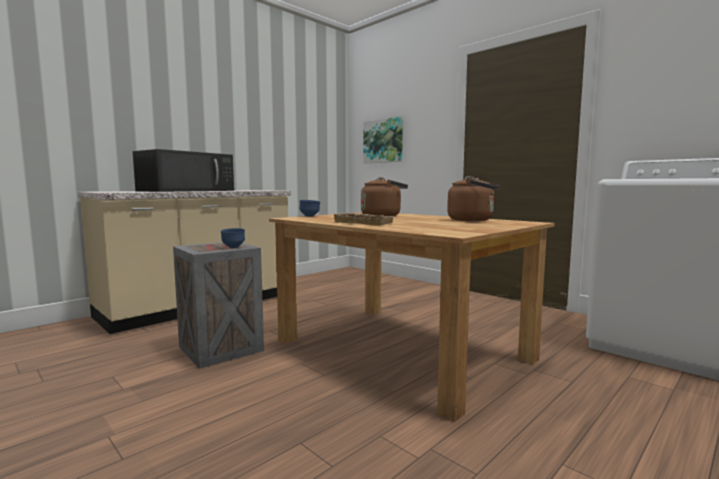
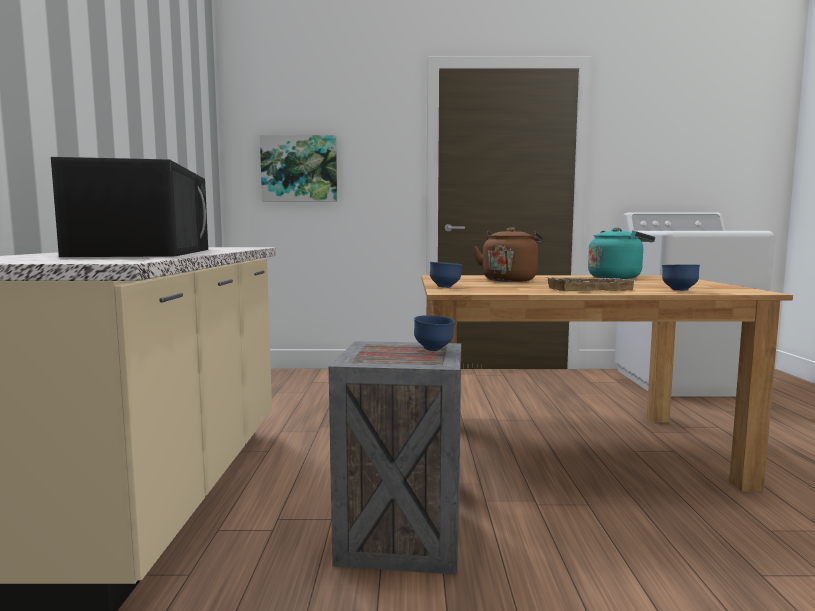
camera: 45 degrees left, 0 degrees up
brown kettle [447,176,500,221] -> turquoise kettle [588,227,655,279]
none -> blue bowl [662,265,700,291]

